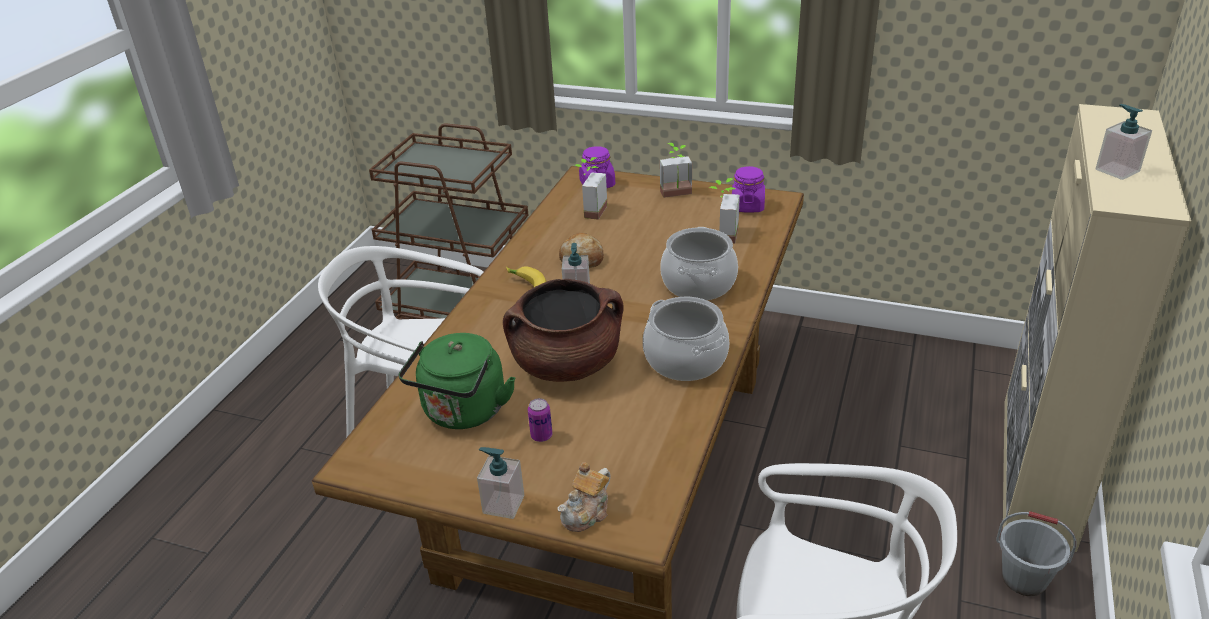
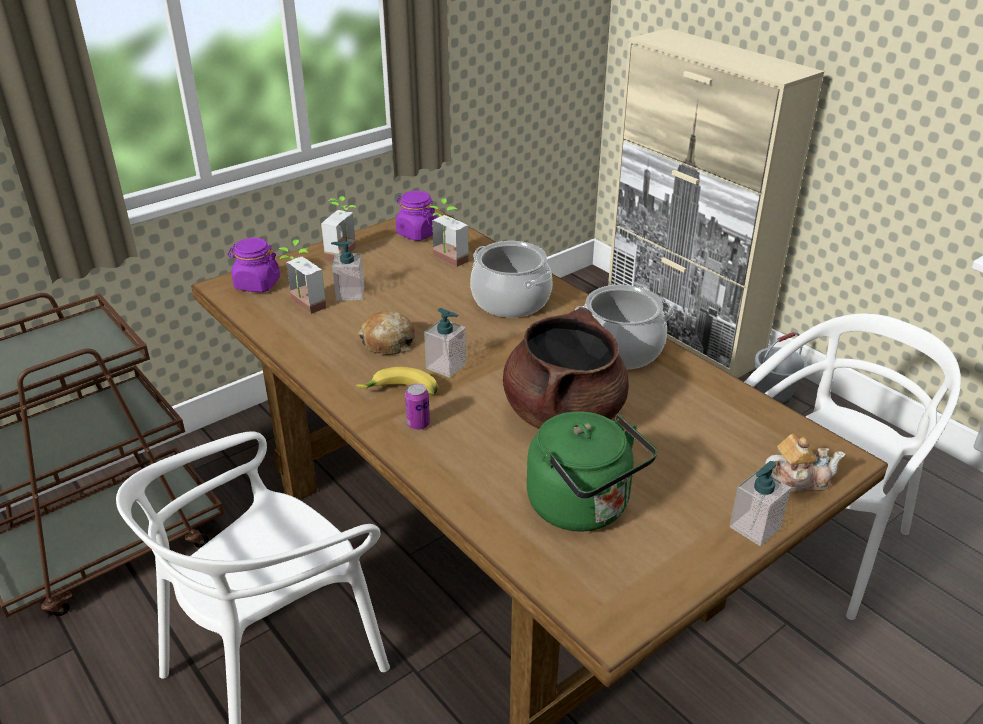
camera: 60 degrees left, 0 degrees up
can [528,398,553,442] -> can moved to [405,383,430,430]
teapot [557,462,611,532] -> teapot turned 75 degrees counterclockwise [765,434,845,493]
soap dispenser [1096,104,1152,180] -> soap dispenser moved to [331,241,364,301]

